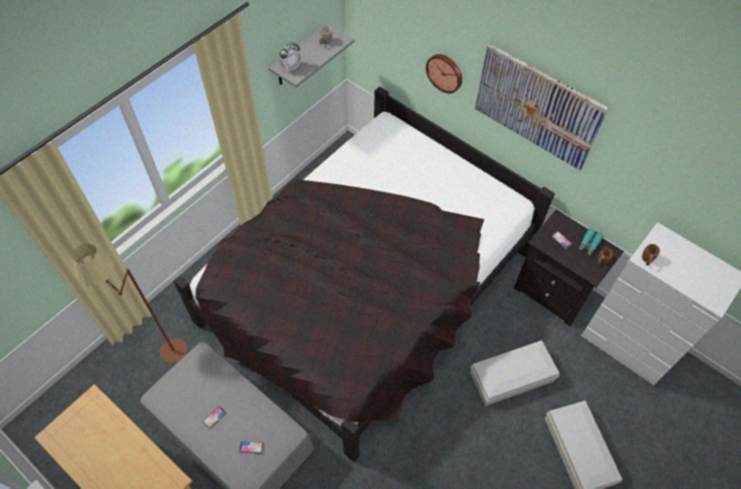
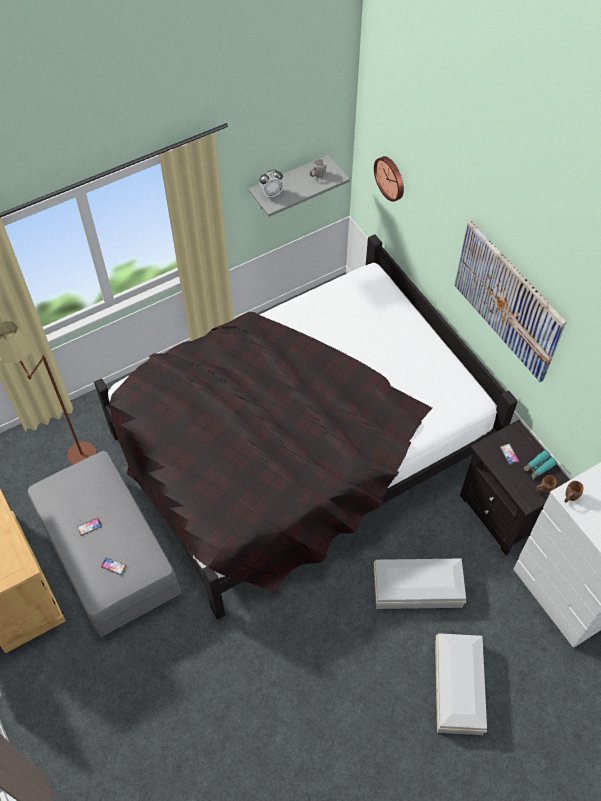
camera: 20 degrees right, 0 degrees up
wall clock [426,54,462,93] -> wall clock moved to [374,156,404,202]

